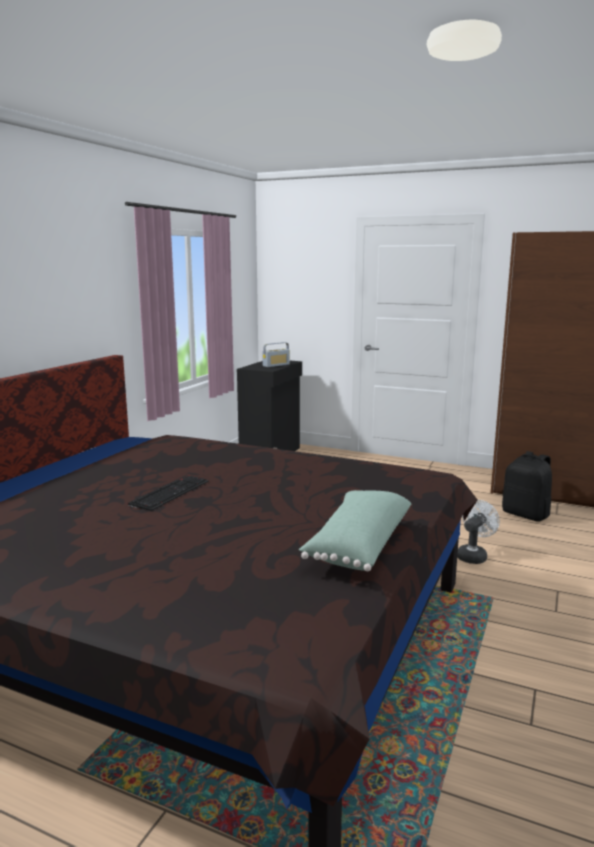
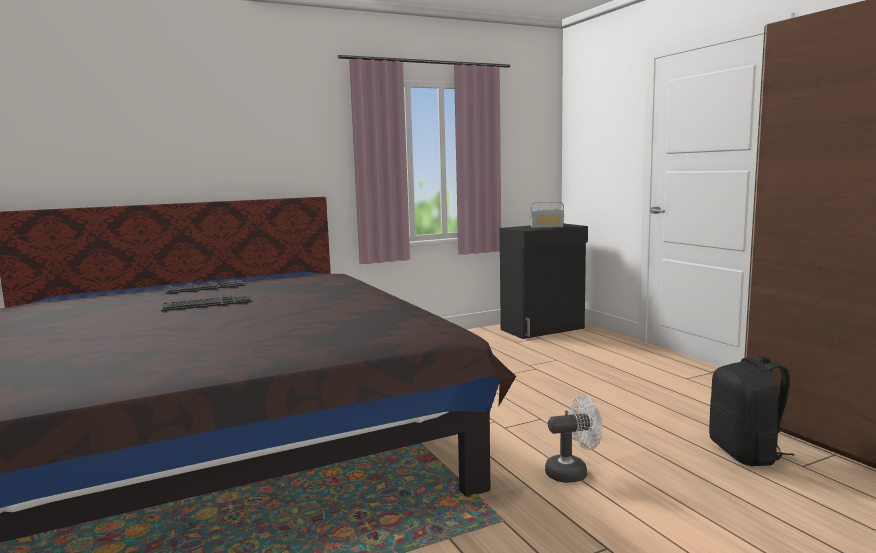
camera: 40 degrees right, 5 degrees down
green pillow [299,490,412,571] -> none
none -> keyboard [164,280,245,294]

